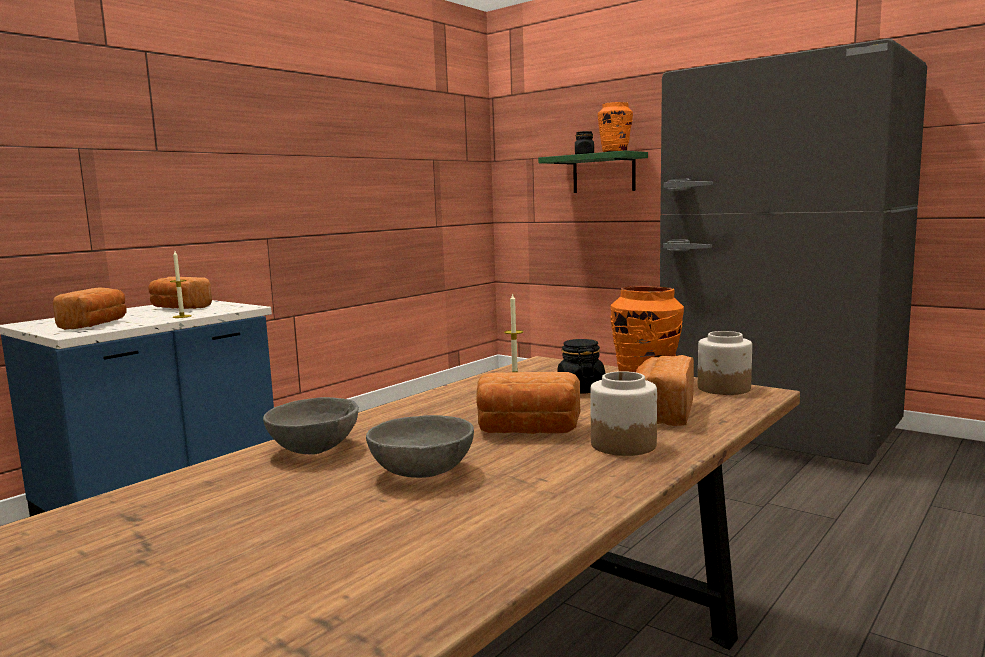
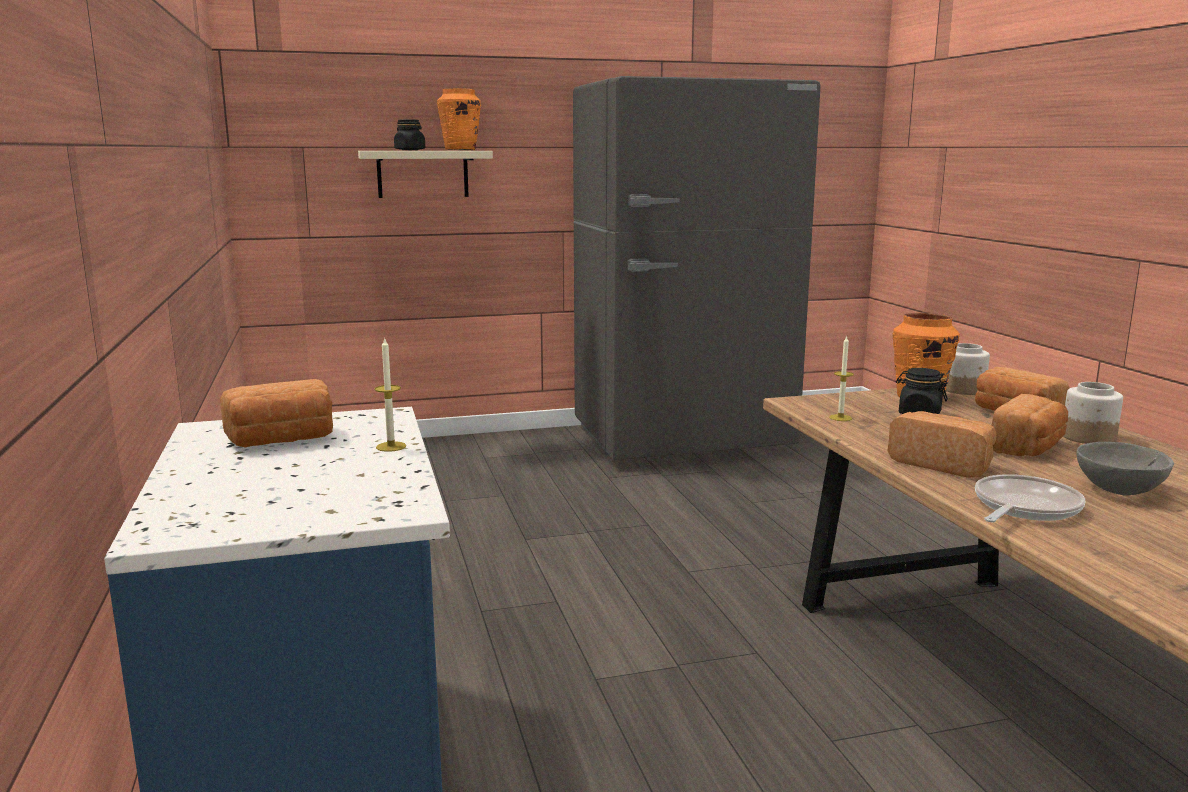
camera: 55 degrees left, 5 degrees up
bread [53,287,127,329] -> bread moved to [888,411,997,478]
grey bowl [263,397,359,454] -> frying pan [975,474,1085,522]
green shelf [538,151,648,193] -> beige shelf [358,151,493,198]

